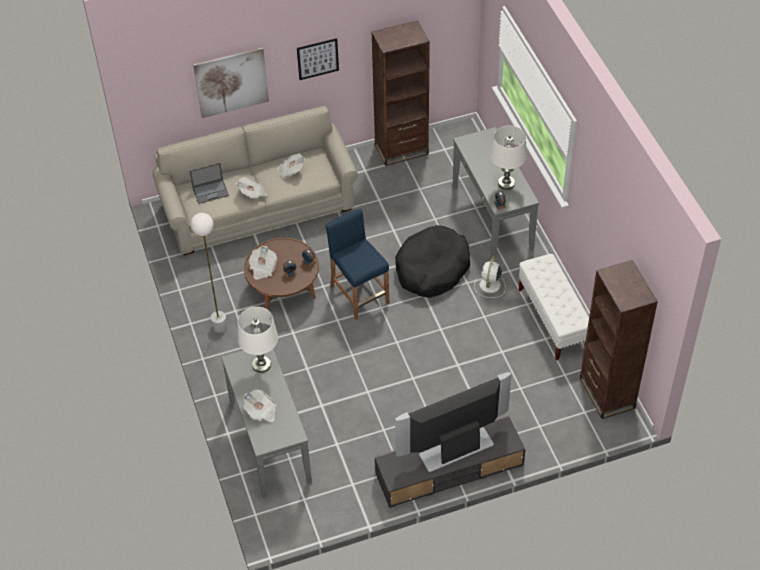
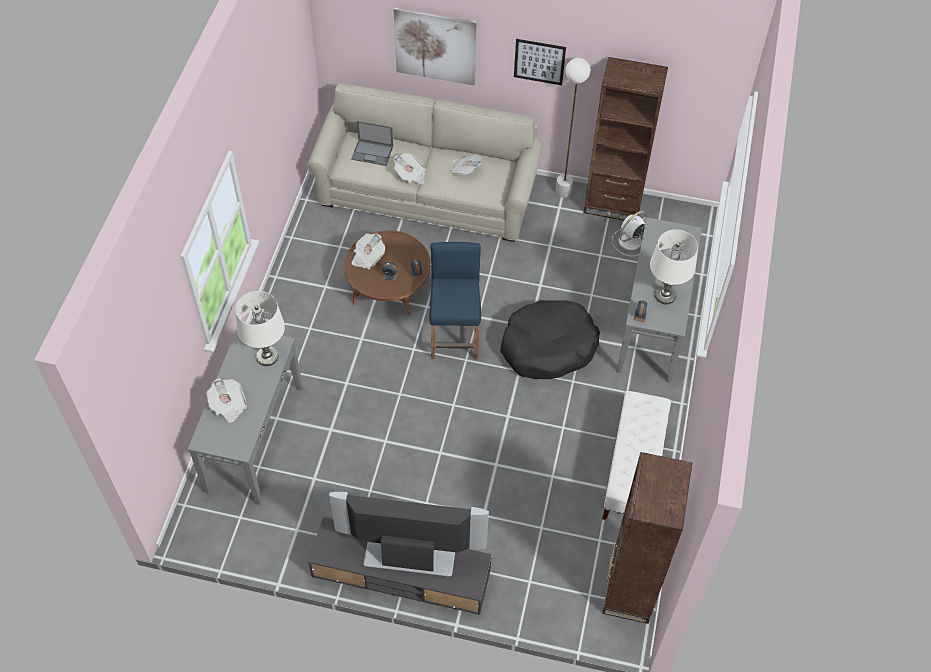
camera: 30 degrees right, 5 degrees up
white floor lamp [190,213,227,333] -> white floor lamp moved to [556,58,590,197]
white fan [474,256,506,298] -> white fan moved to [612,211,647,256]

